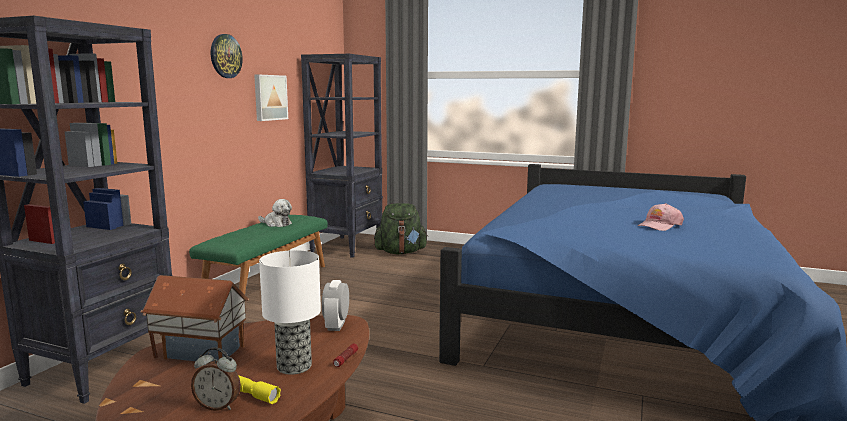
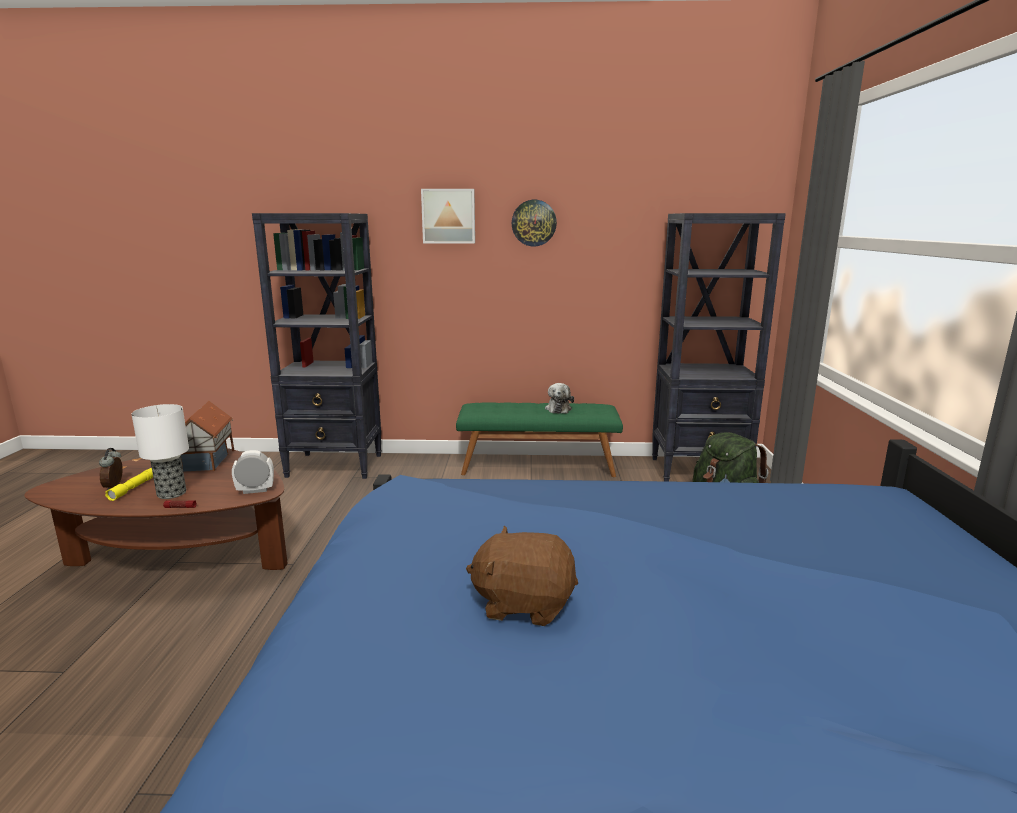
camera: 70 degrees right, 5 degrees up
picture [254,75,288,121] -> picture moved to [421,189,475,243]
pink cap [638,203,684,231] -> brown plush toy [466,526,578,626]

